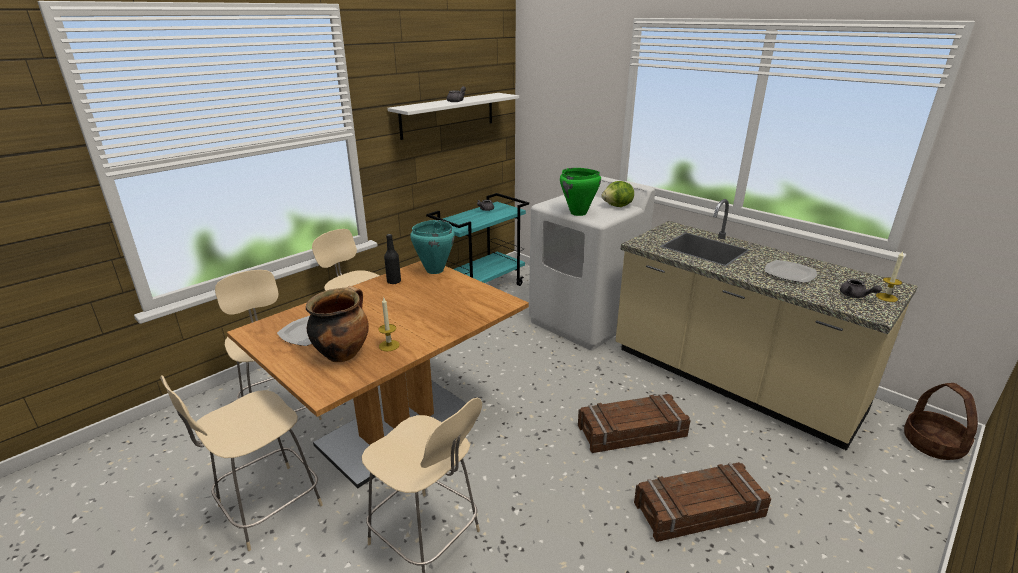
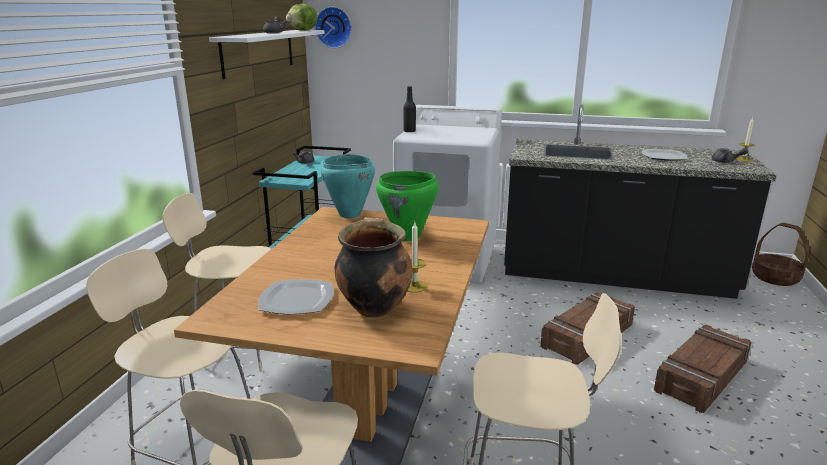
camera: 30 degrees left, 5 degrees down
black bottle [384,234,401,284] -> black bottle moved to [403,86,416,133]
green cooking pot [560,168,601,216] -> green cooking pot moved to [376,171,439,241]
lettuce [602,181,634,207] -> lettuce moved to [286,3,318,31]
beige counter [616,199,918,451] -> black counter [504,105,777,299]
none -> wall clock [315,7,352,48]

